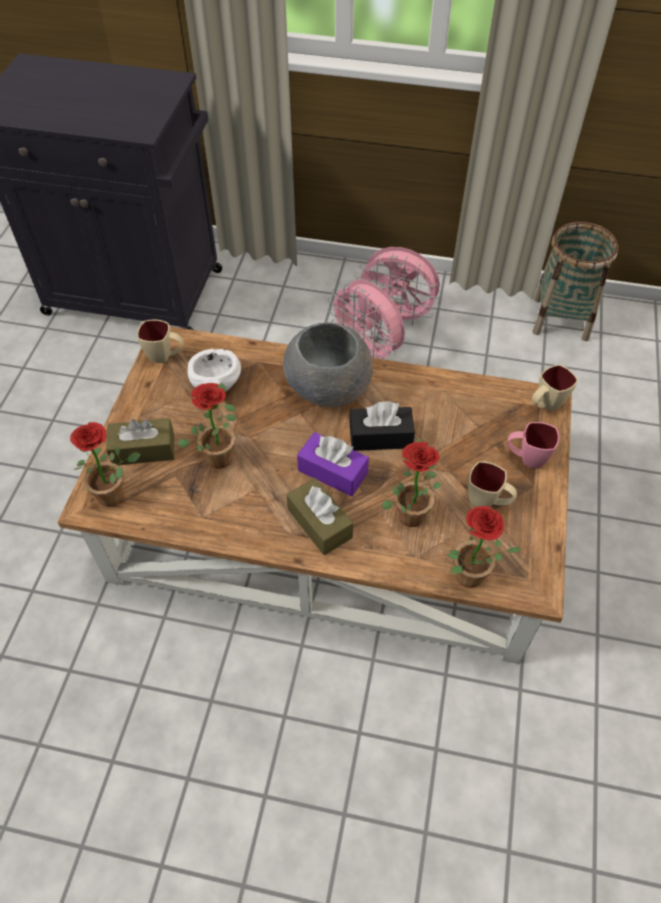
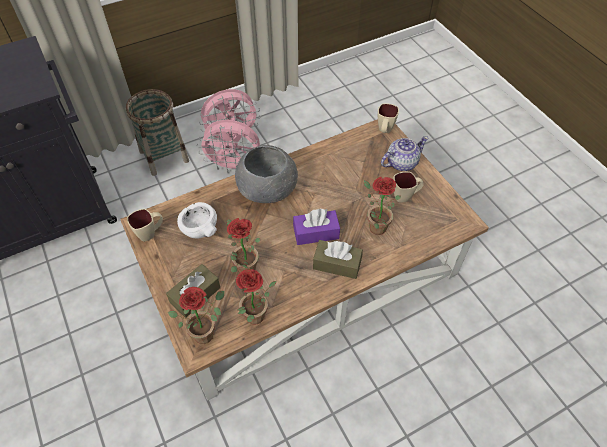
camera: 40 degrees left, 0 degrees up
black tissue box [349,401,415,451] -> none
potted plant [447,506,522,588] -> potted plant moved to [235,269,276,325]
pink mug [507,422,559,468] -> teapot [381,136,428,171]
basket [532,222,618,341] -> basket moved to [126,89,189,176]

